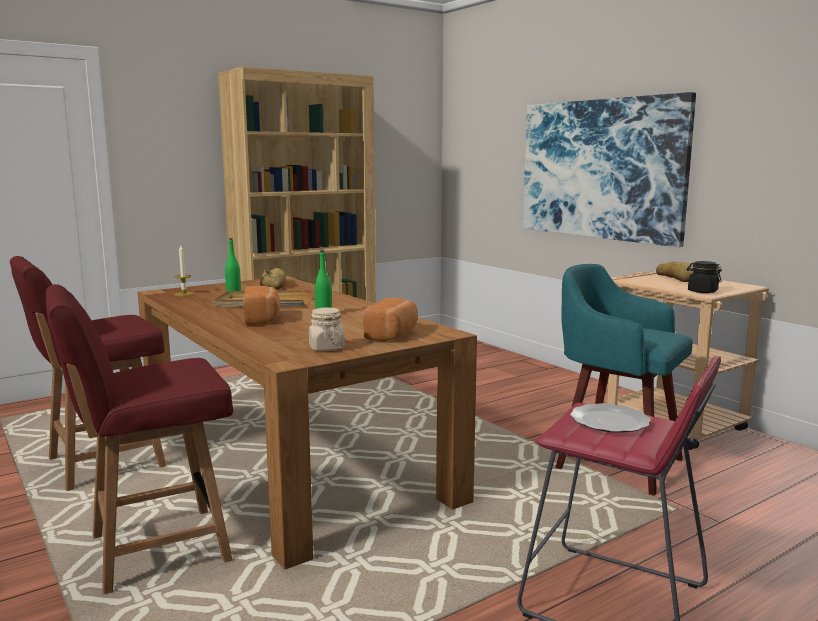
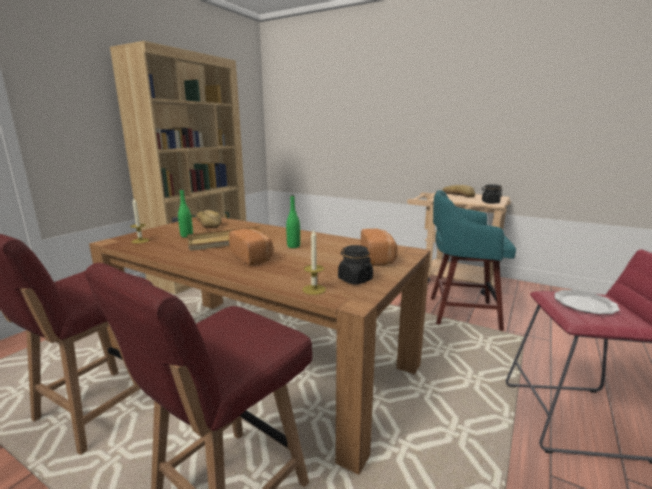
camera: 25 degrees left, 5 degrees up
beige jar [309,308,345,351] -> black jar [338,245,373,285]
picture [523,92,696,247] -> none
none -> candle [303,229,326,295]

